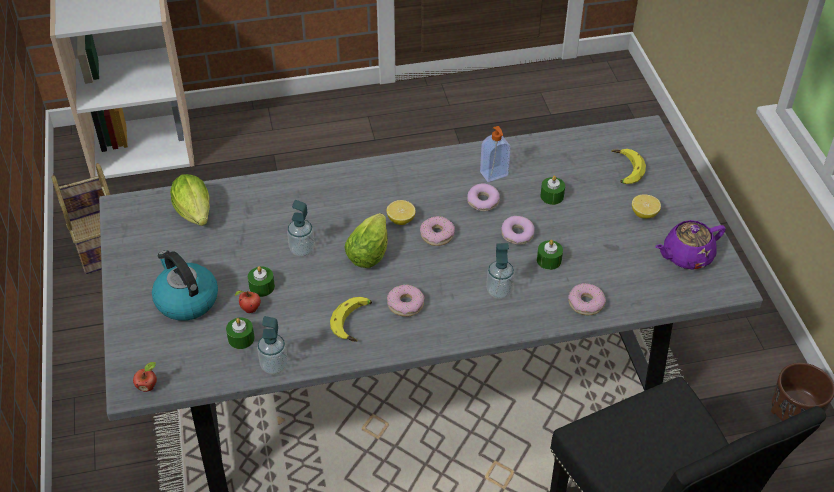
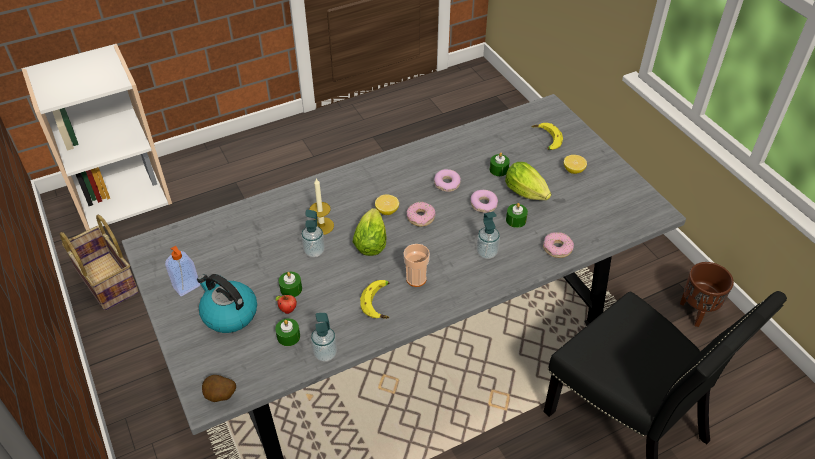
camera: 15 degrees left, 0 degrees up
apple [133,362,157,392] -> potato [202,375,236,402]
lettuce [170,174,210,226] -> lettuce moved to [505,162,551,200]
donut [387,284,425,317] -> cup [404,244,430,287]
soap dispenser [480,126,511,182] -> soap dispenser moved to [165,246,200,296]
purple teapot [655,220,726,270] -> none
none -> candle [309,178,334,235]

